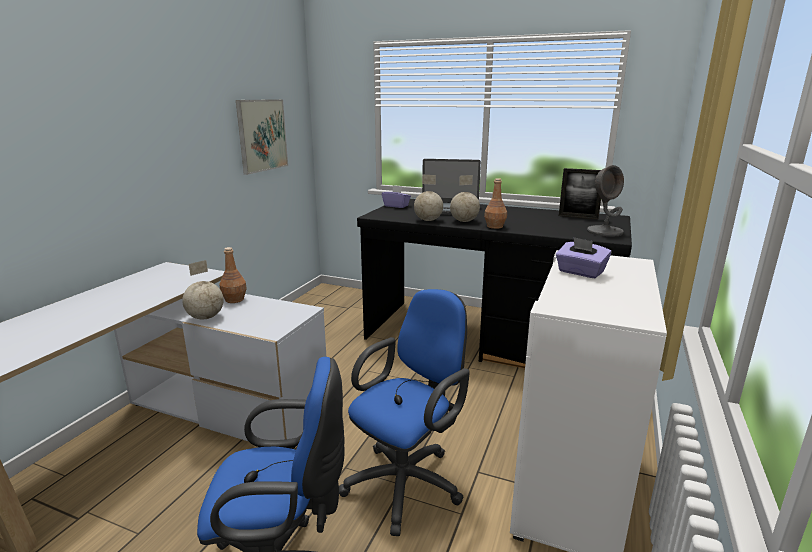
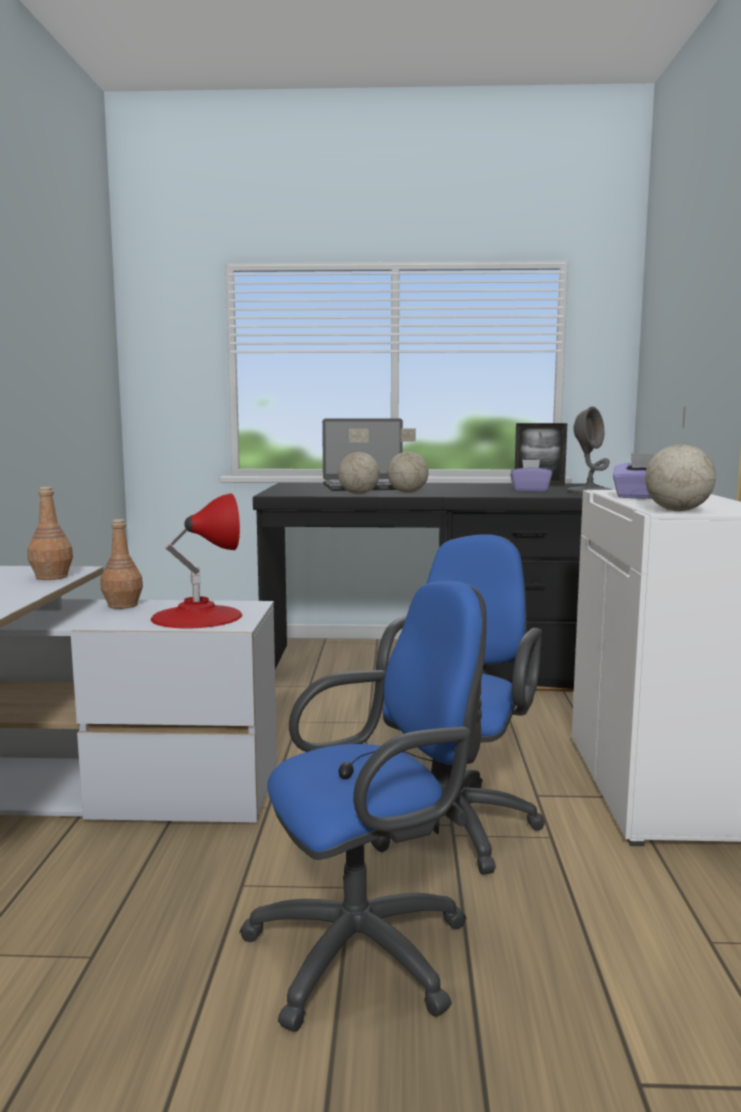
camera: 20 degrees left, 10 degrees down
globe [182,260,224,319] -> globe moved to [645,407,716,511]
picture [236,99,288,175] -> none
purple tissue box [382,185,411,208] -> purple tissue box moved to [510,460,552,492]
brown bottle [484,178,507,229] -> brown bottle moved to [27,487,73,580]
none -> red table lamp [151,493,242,628]

